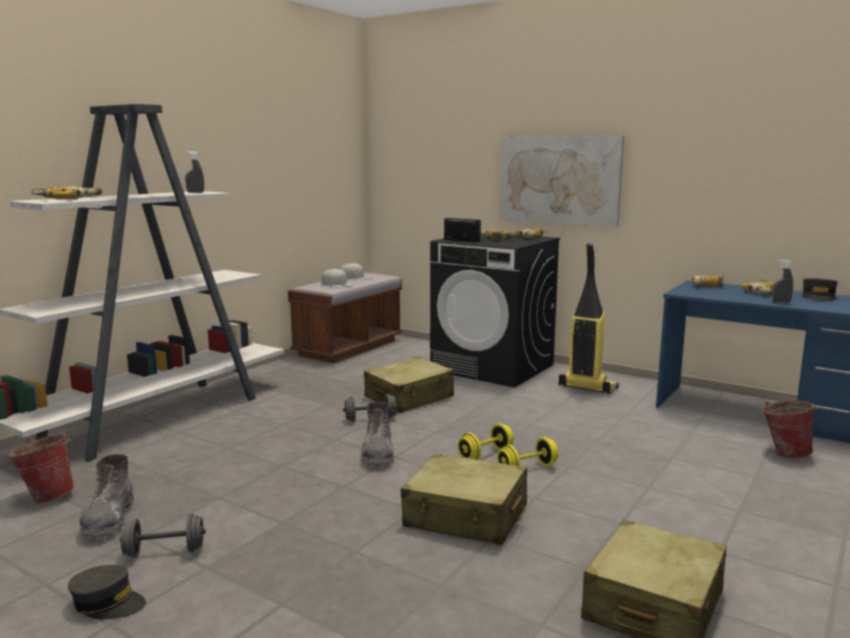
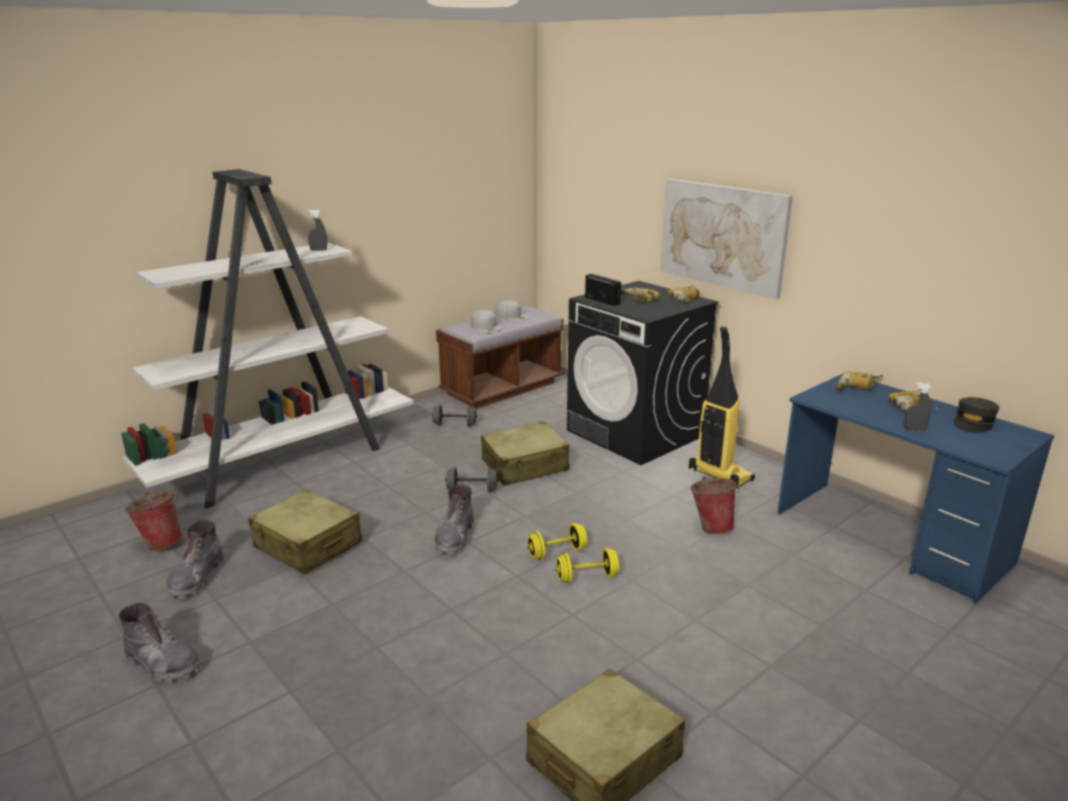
camera: 15 degrees right, 10 degrees up
power drill [31,186,102,200] -> none
grey cap [68,565,146,619] -> grey boot [119,602,201,682]
grey dumbbell [120,513,206,558] -> grey dumbbell moved to [432,405,477,427]
beige suitcase [401,454,527,545] -> beige suitcase moved to [248,489,362,574]
bucket [762,401,818,458] -> bucket moved to [691,476,740,534]

